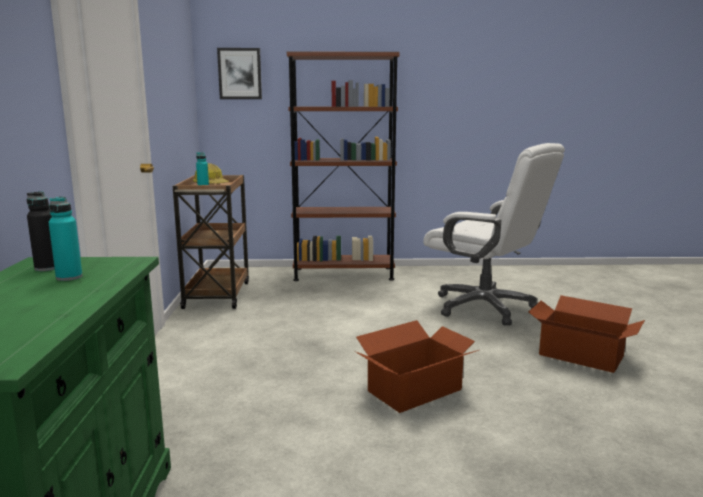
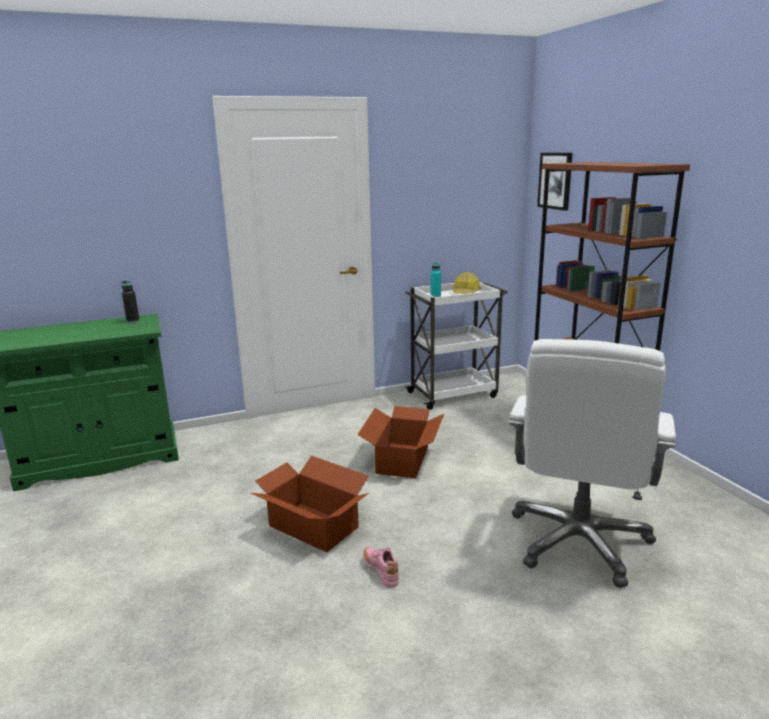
camera: 70 degrees right, 5 degrees up
turquoise bottle [48,197,83,281] -> none
brown cart [173,175,249,309] -> white cart [405,282,507,410]
cardboard box [529,295,645,373] -> cardboard box moved to [357,406,444,478]
none -> pink shoe [363,547,399,588]

